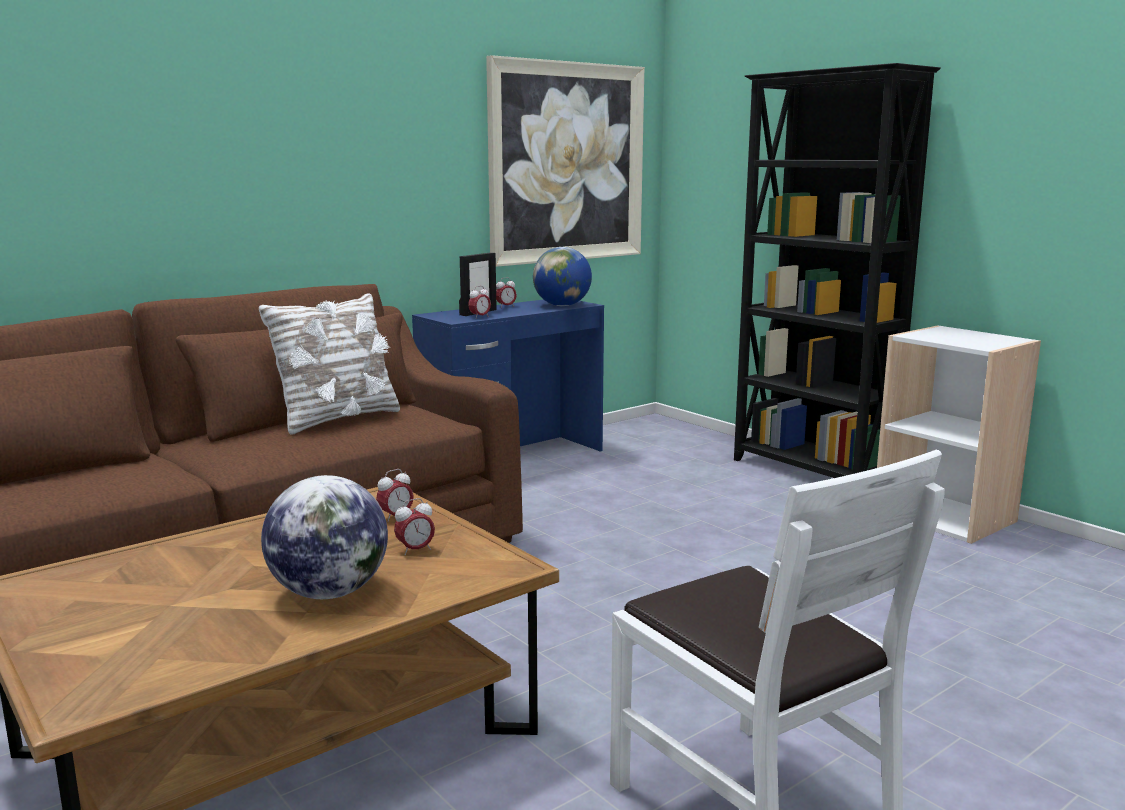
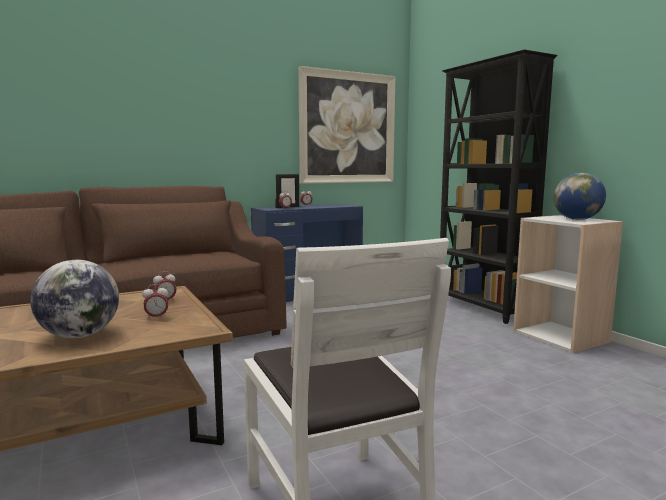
camera: 10 degrees right, 5 degrees down
white pillow [259,293,400,435] -> none
globe [533,247,592,306] -> globe moved to [553,173,606,220]

